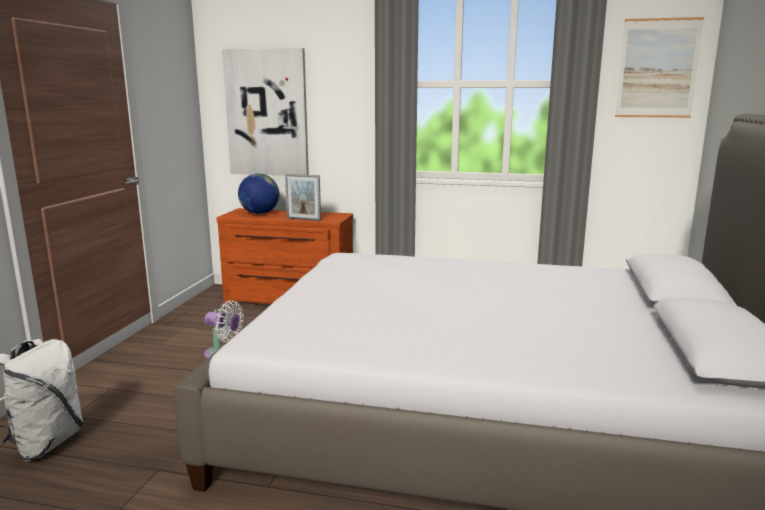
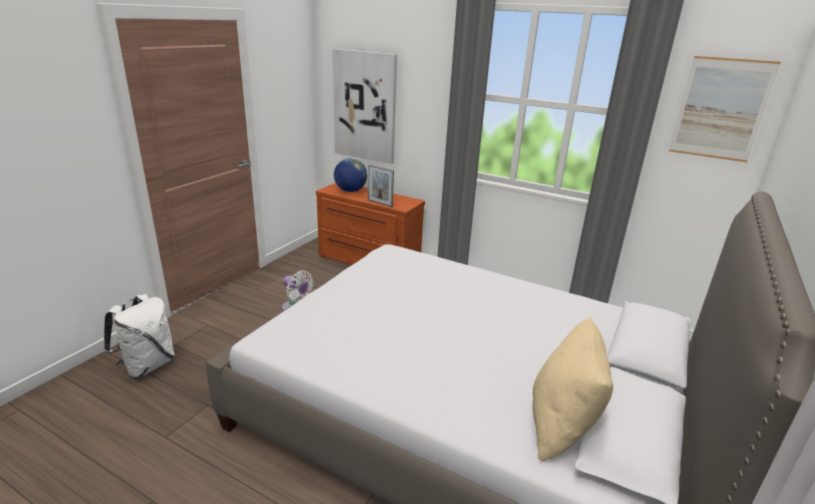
camera: 15 degrees right, 10 degrees up
none -> beige pillow [533,317,613,462]

